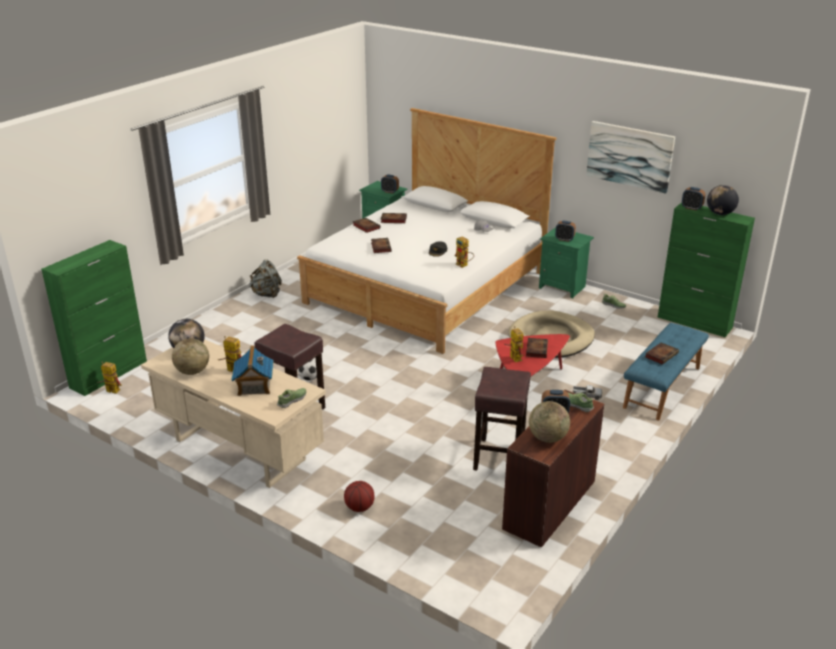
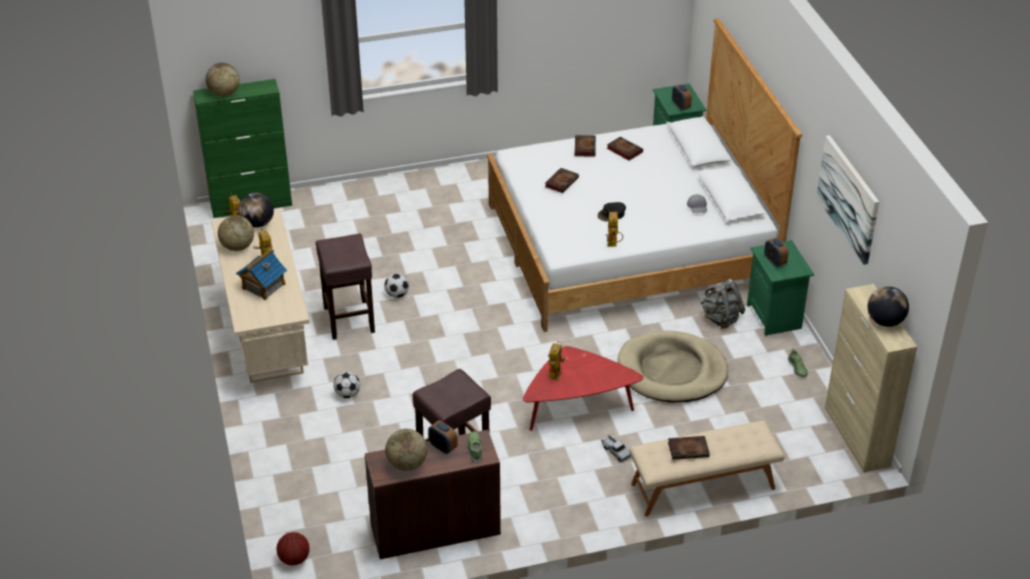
camera: 40 degrees right, 10 degrees up
grey backpack [250,259,282,298] -> grey backpack moved to [700,279,745,329]
shoe [277,388,306,408] -> none
basketball [344,481,375,512] -> basketball moved to [277,532,309,566]
book [526,338,548,358] -> none
blue bench [623,323,709,420] -> beige bench [629,420,785,516]
green cabinet [658,202,755,337] -> beige cabinet [825,284,917,473]
alarm clock [682,187,706,210] -> none
none -> globe [206,62,240,96]
none -> football [333,372,360,398]

